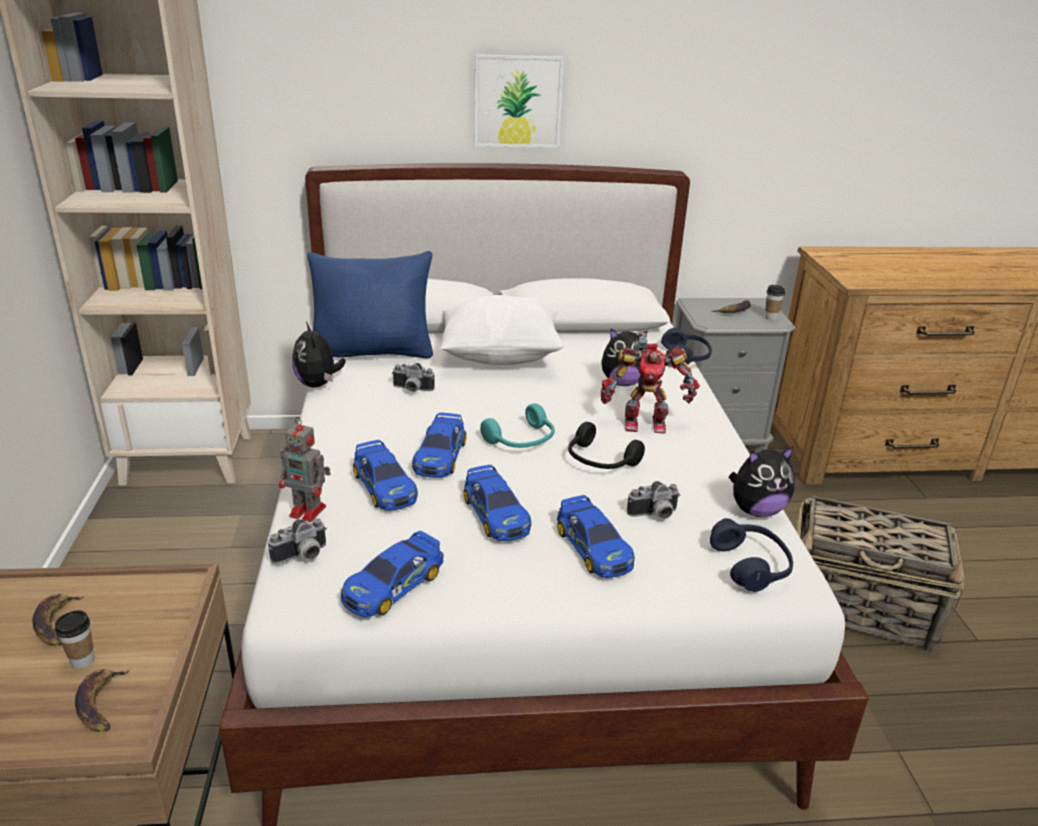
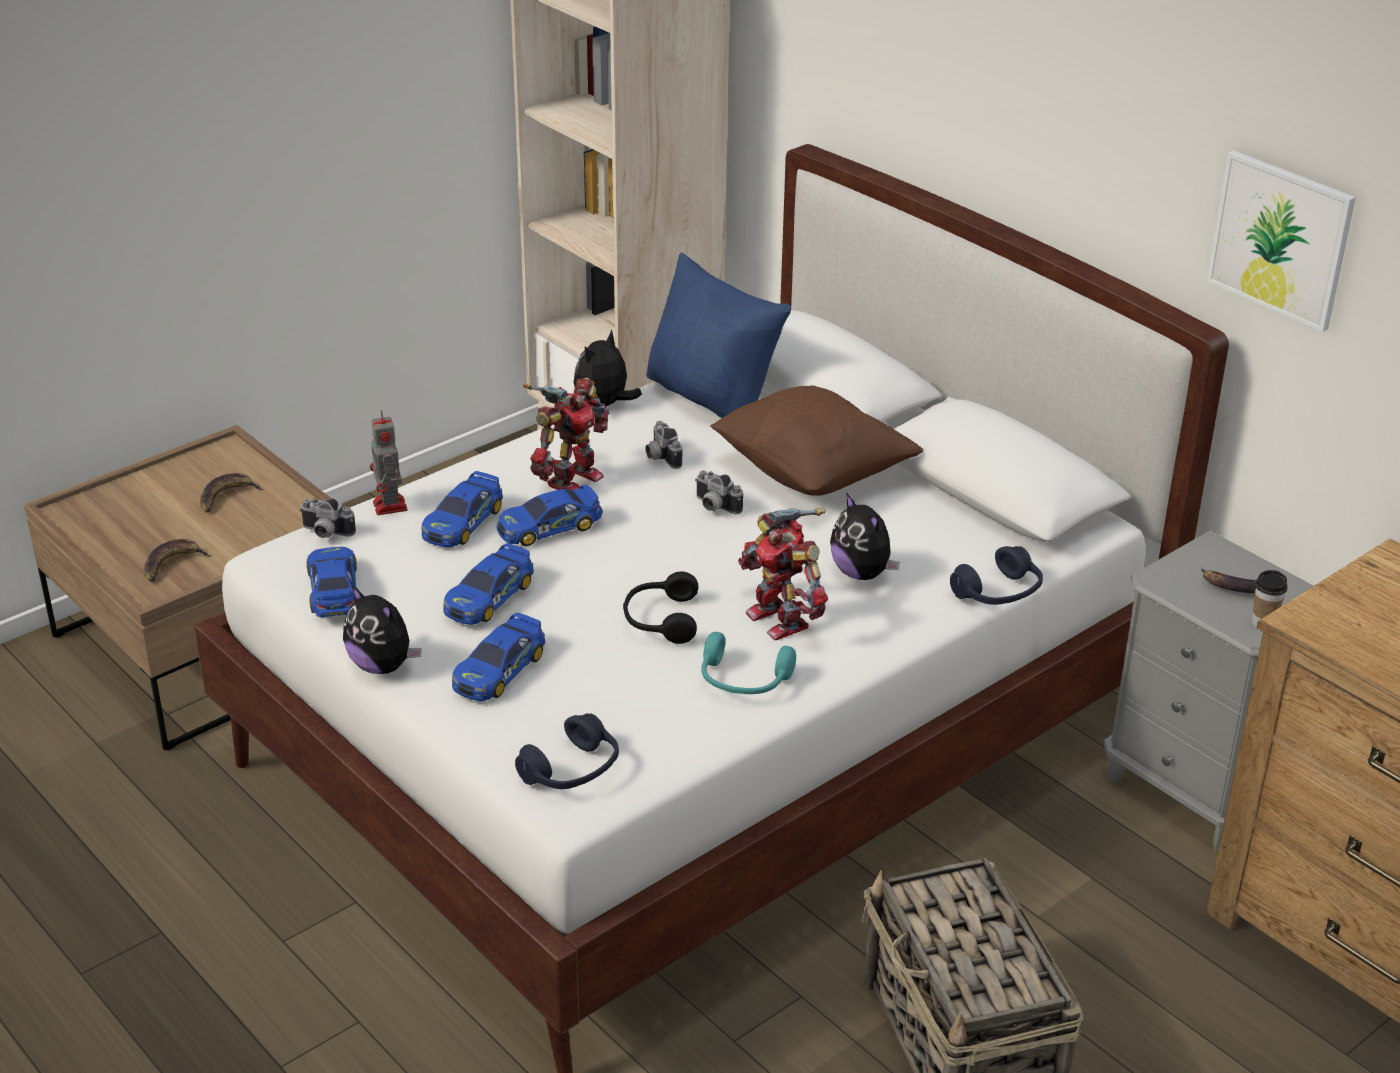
camera: 55 degrees right, 5 degrees up
cup [55,610,95,669] -> none
toy car [340,531,444,617] -> toy car turned 75 degrees clockwise [306,547,358,617]
white pillow [440,295,565,365] -> brown pillow [710,385,923,496]
picture [474,54,564,148] -> picture moved to [1207,150,1356,332]
turquoise headphones [480,403,555,448] -> turquoise headphones moved to [701,632,796,694]
camera [627,481,680,519] -> camera moved to [695,470,743,514]
plush toy [729,446,795,517] -> plush toy moved to [343,585,421,674]
none -> toy robot [523,378,610,490]

